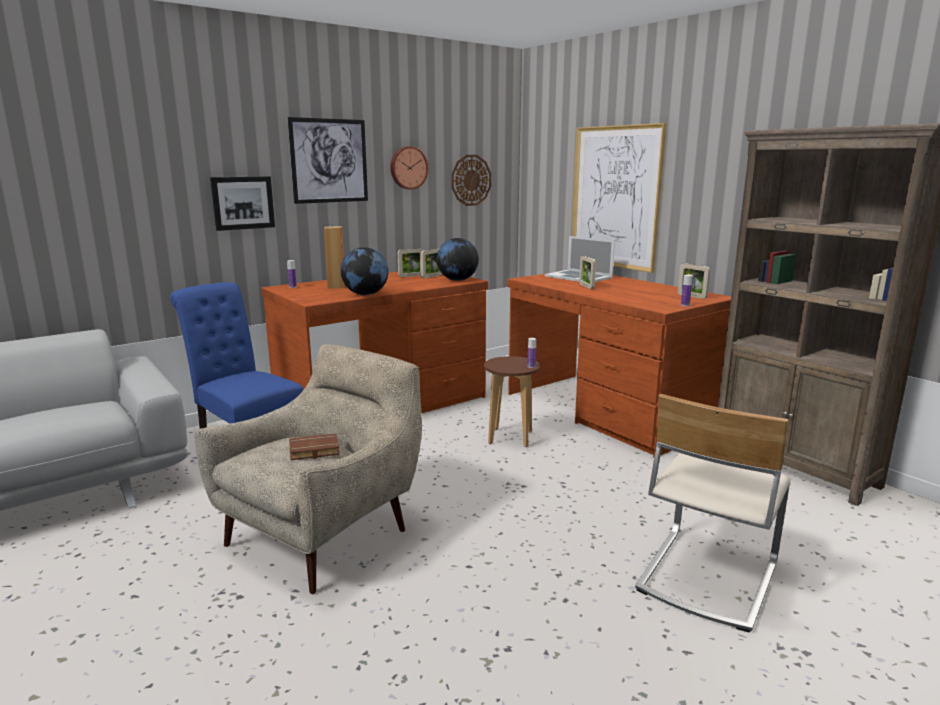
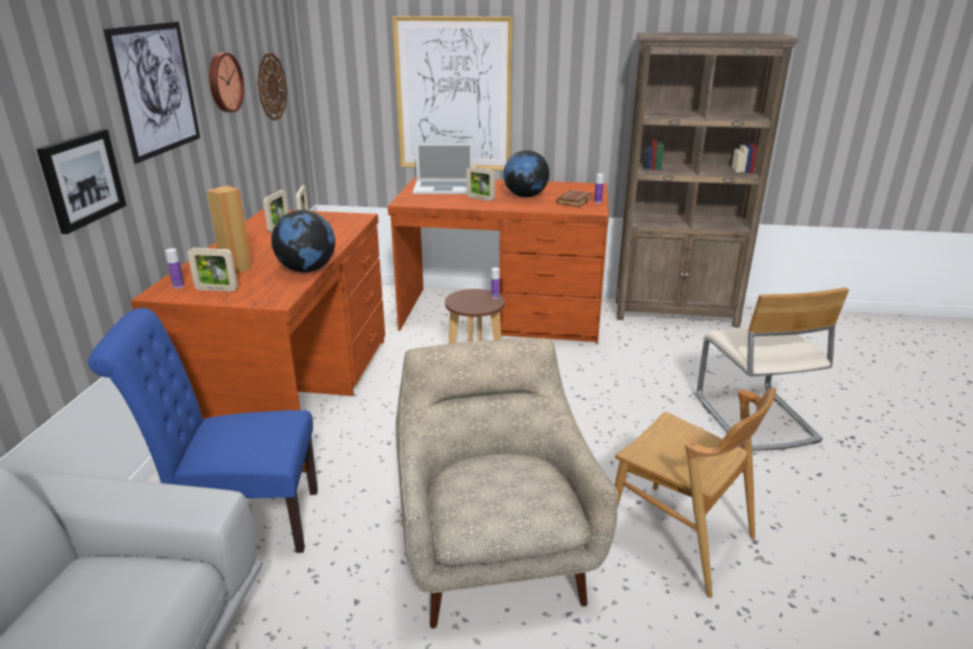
camera: 45 degrees left, 10 degrees up
brown book [289,433,340,460] -> brown book moved to [556,190,592,207]
globe [437,238,479,281] -> globe moved to [503,150,549,197]
picture frame [678,263,710,299] -> picture frame moved to [187,248,238,292]
none -> brown chair [615,388,776,598]

